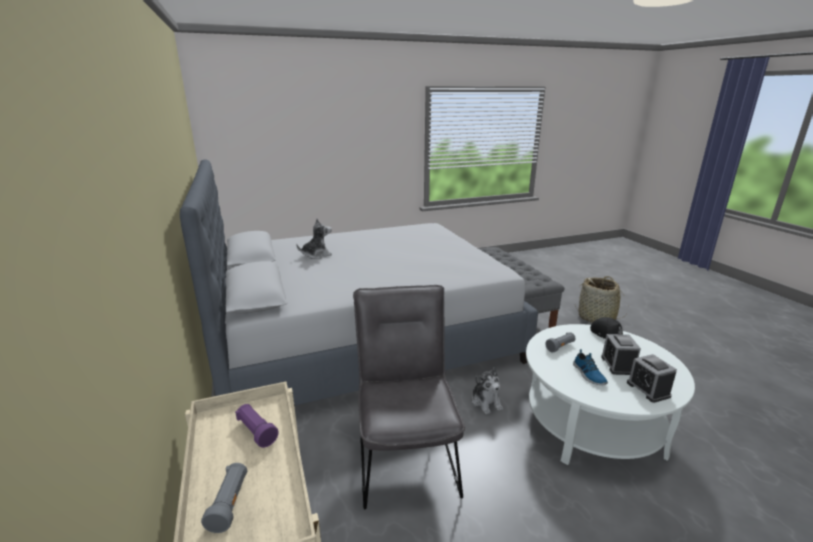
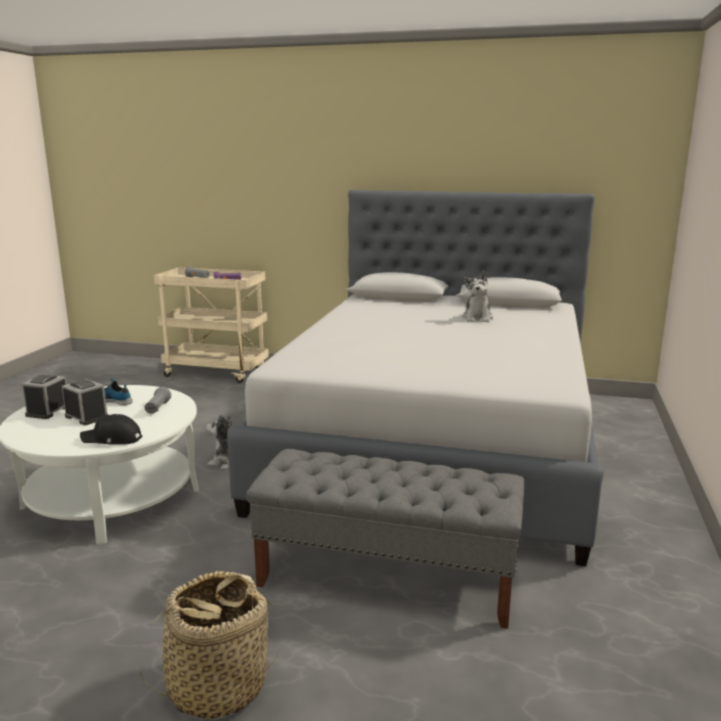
camera: 125 degrees right, 5 degrees down
grey chair [353,285,465,510] -> none
alarm clock [627,354,677,403] -> alarm clock turned 90 degrees counterclockwise [22,374,66,419]

